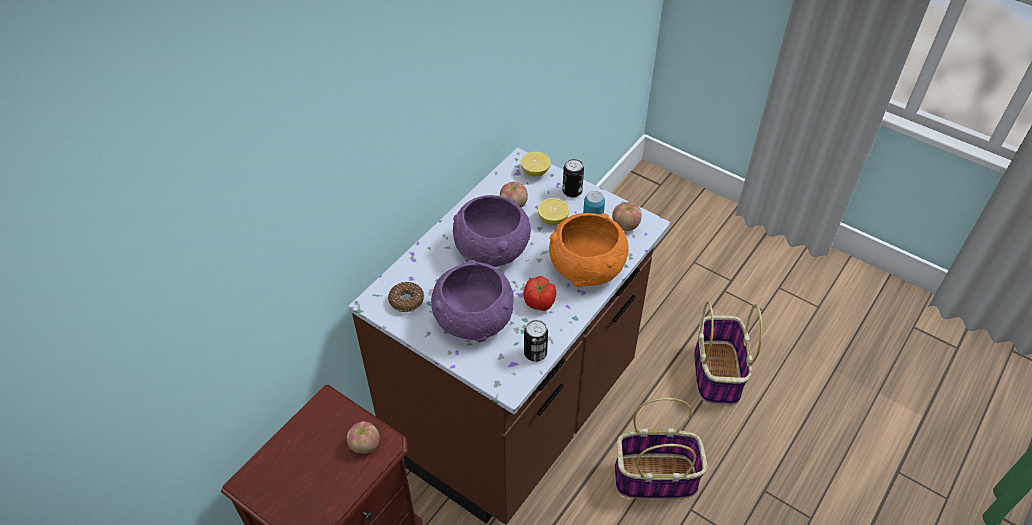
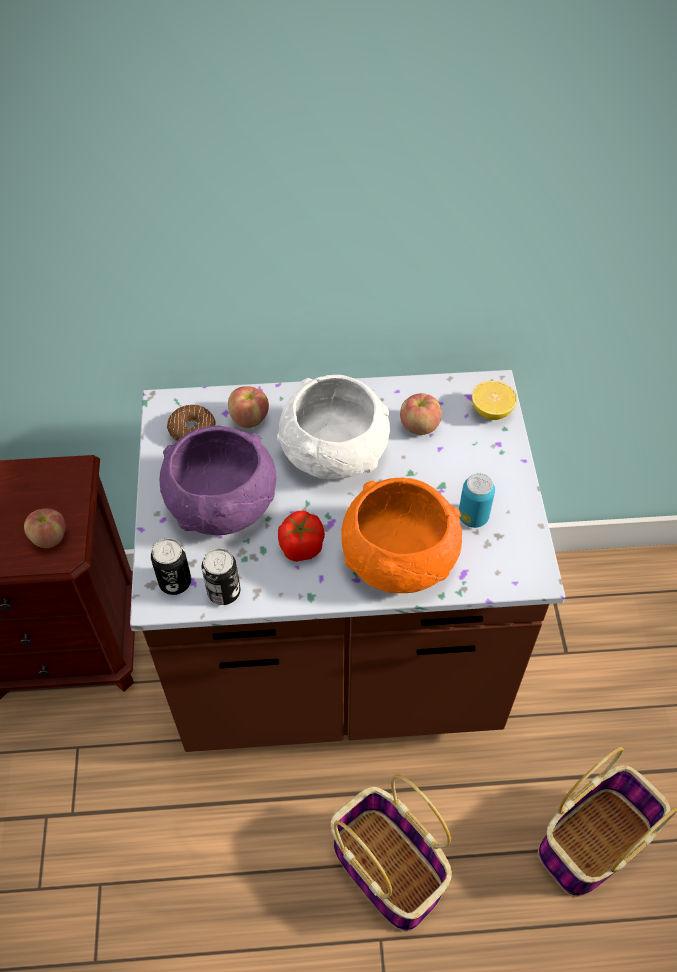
camera: 50 degrees right, 5 degrees up
purple bowl [453,195,531,267] -> white bowl [277,375,390,479]
lemon [538,198,569,225] -> none
can [562,159,584,197] -> can moved to [151,538,191,595]
apple [612,202,642,231] -> apple moved to [228,386,269,428]

